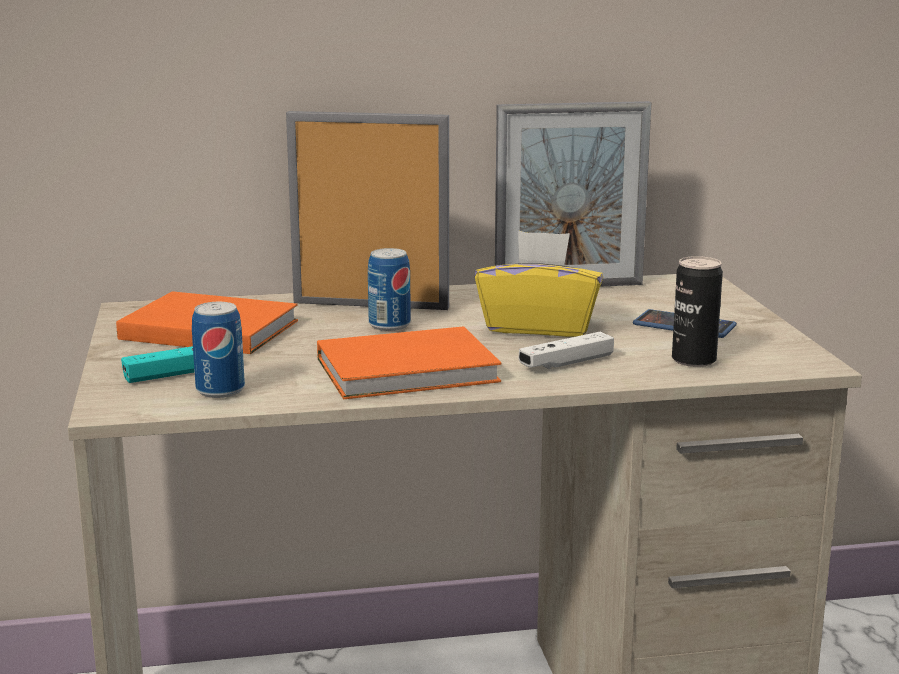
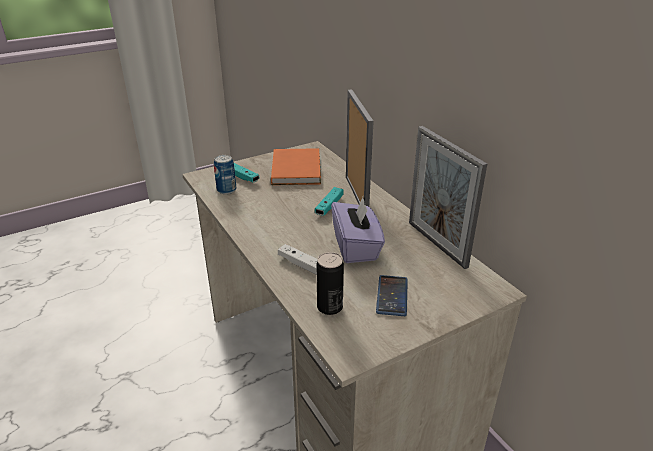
camera: 70 degrees right, 15 degrees up
orange book [317,326,501,399] -> none
can [368,248,411,331] -> turquoise game controller [315,187,344,216]
yellow tissue box [475,231,603,337] -> purple tissue box [331,197,385,263]

